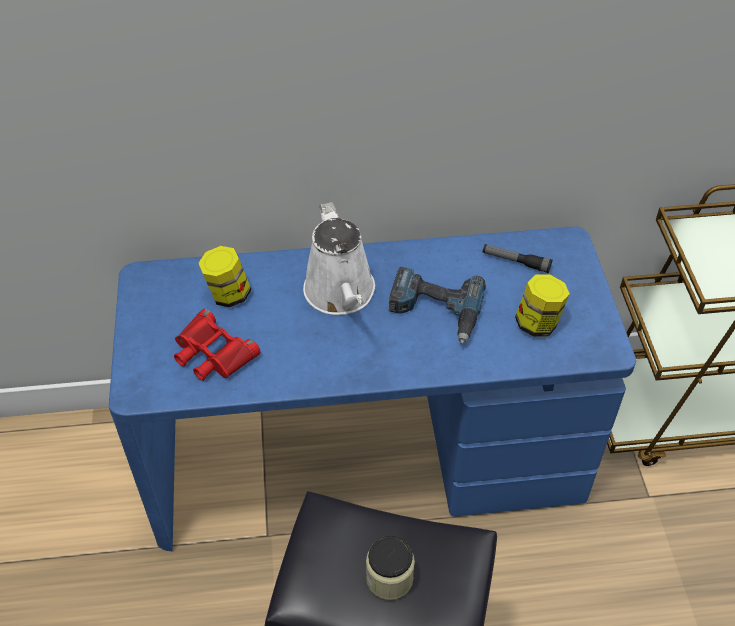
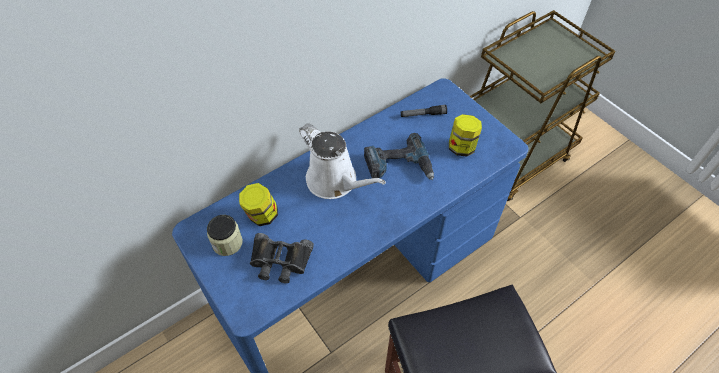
camera: 30 degrees left, 5 degrees up
red binoculars [174,309,260,381] -> black binoculars [250,233,314,283]
jar [366,536,415,600] -> jar moved to [207,215,243,256]

